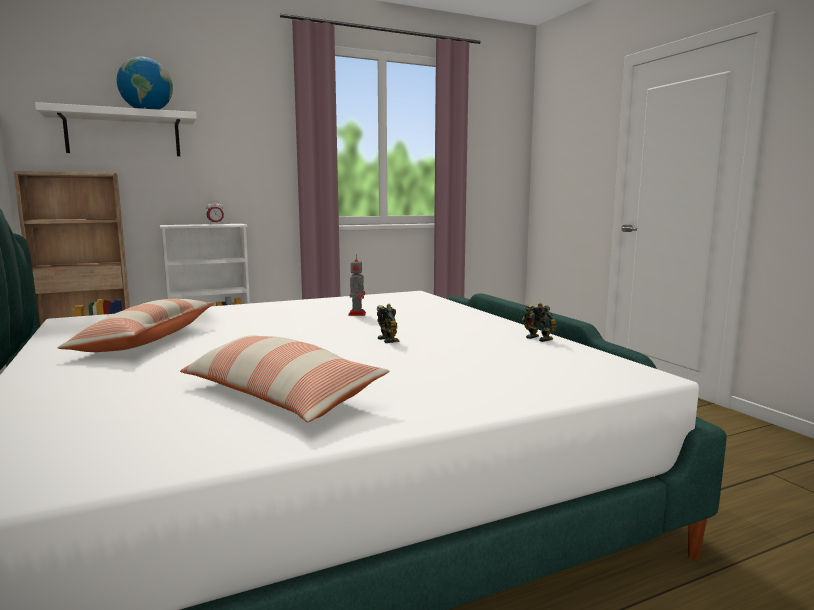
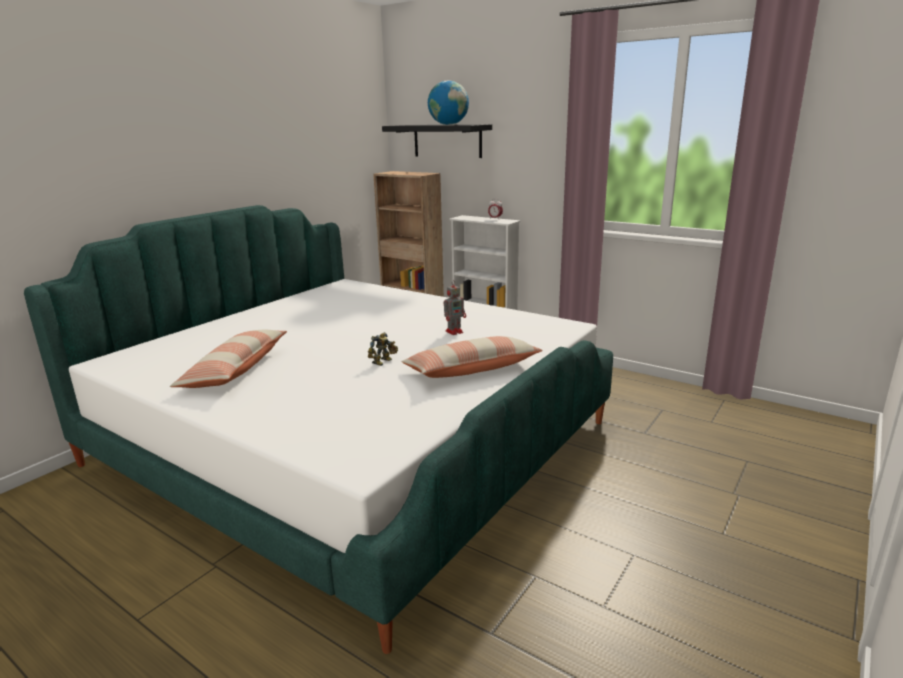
camera: 60 degrees right, 10 degrees up
white shelf [35,102,197,156] -> black shelf [382,124,492,158]
pillow [58,299,214,352] -> pillow moved to [401,336,543,378]
toy robot [522,303,557,342] -> none

